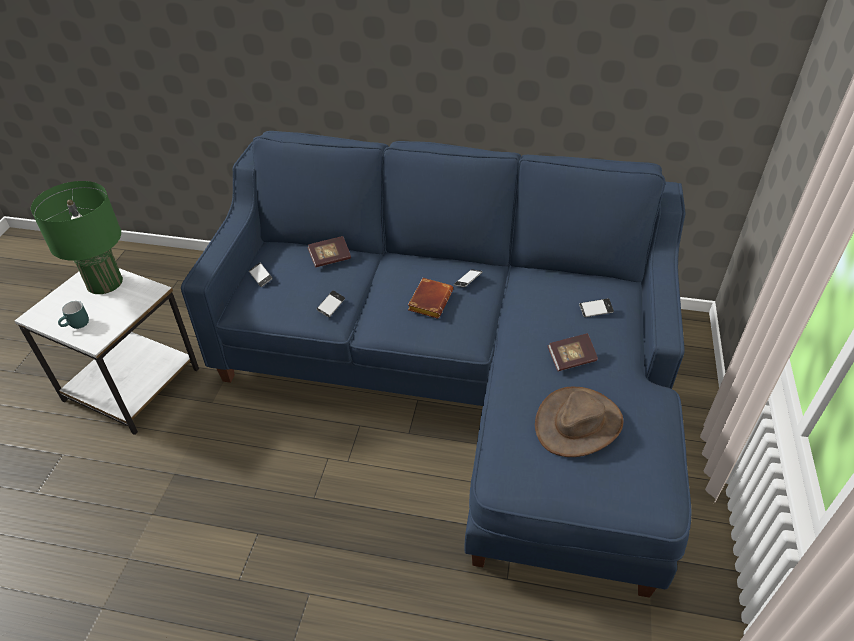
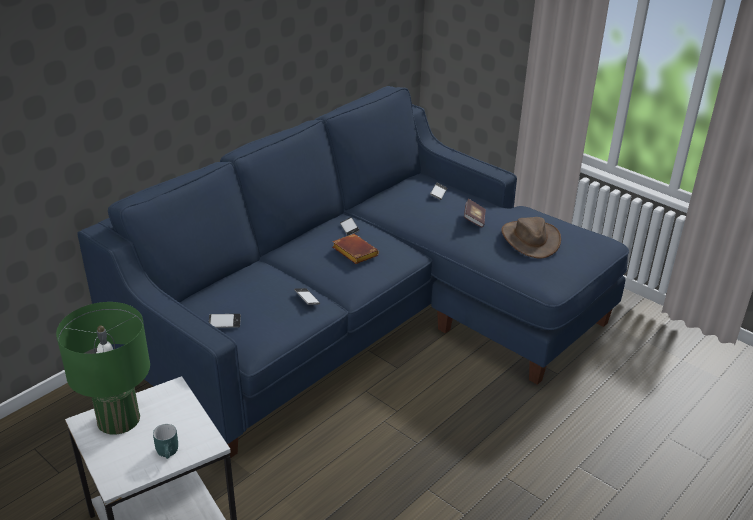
camera: 60 degrees left, 10 degrees down
book [307,236,351,268] -> none

